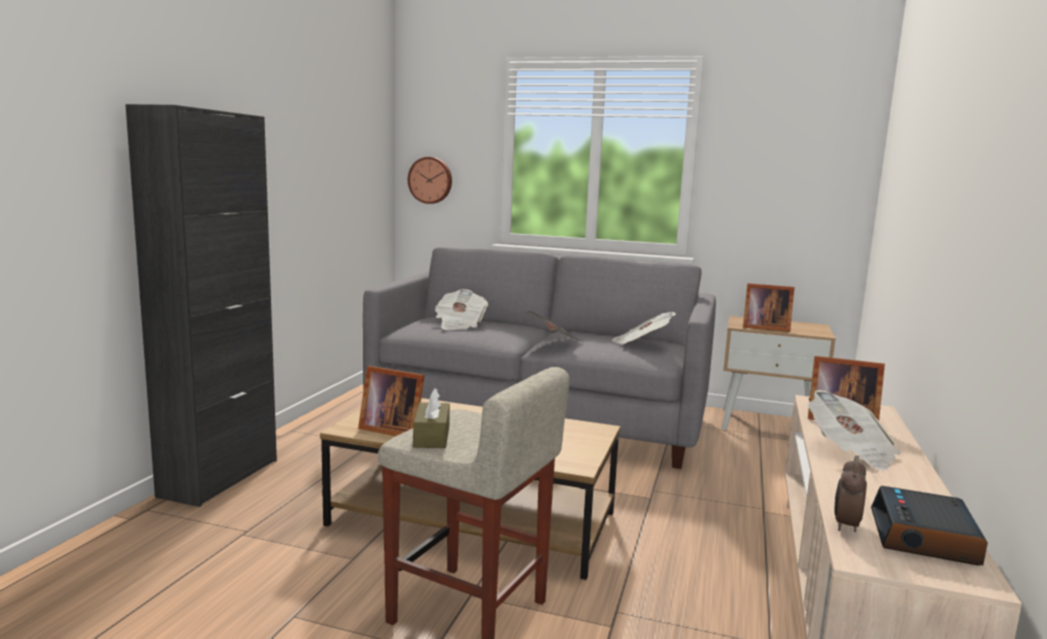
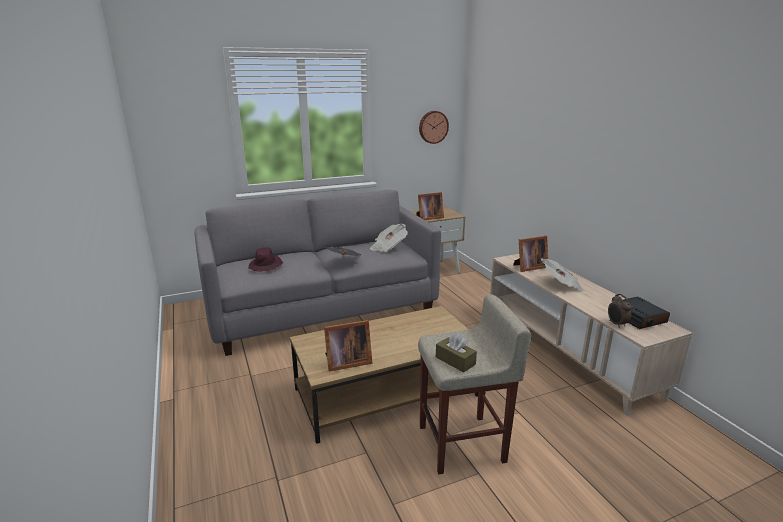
camera: 40 degrees left, 10 degrees up
black cabinet [125,104,277,507] -> none
wall clock [408,157,452,204] -> wall clock moved to [419,111,449,144]
newspaper [435,289,488,330] -> purple hat [248,247,283,272]

